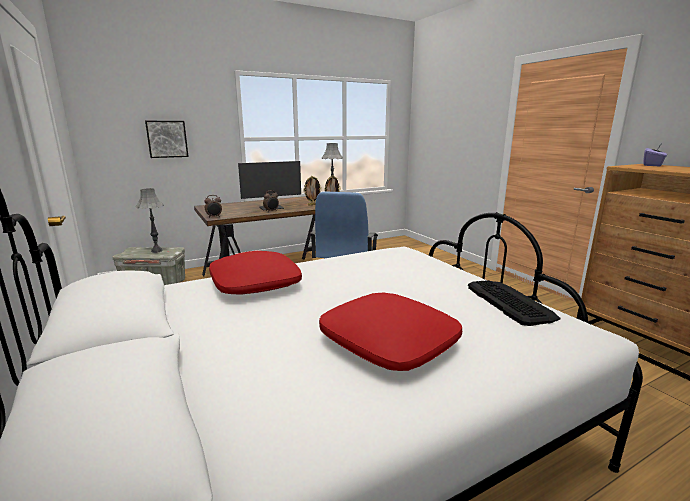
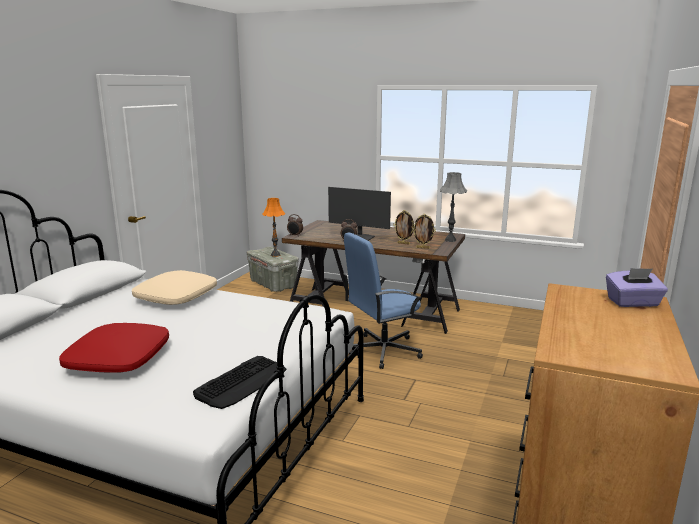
camera: 50 degrees right, 0 degrees up
grey table lamp [136,188,164,253] -> orange table lamp [263,198,285,257]
picture [145,121,189,158] -> none
red pillow [209,251,302,295] -> beige pillow [132,270,217,305]

